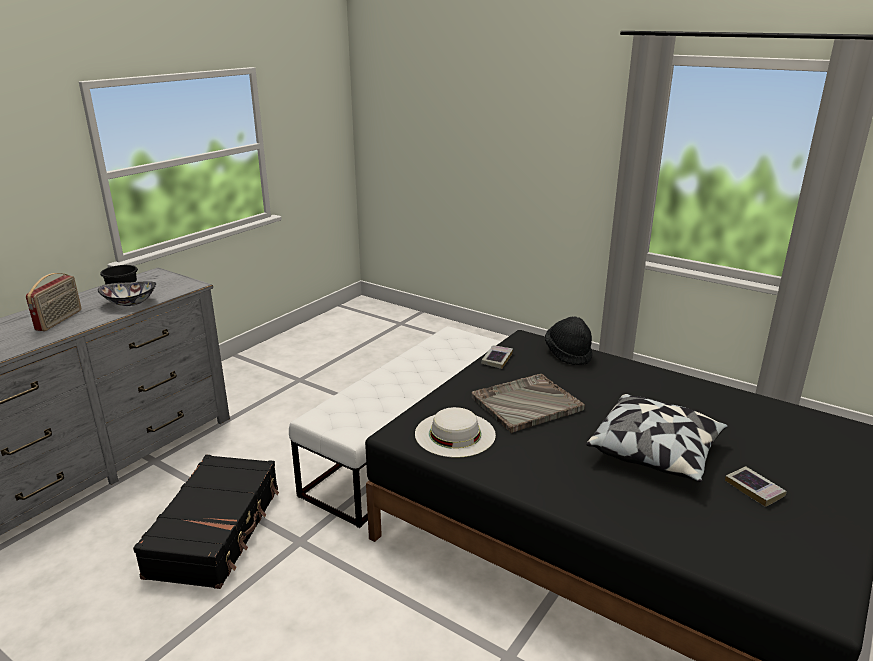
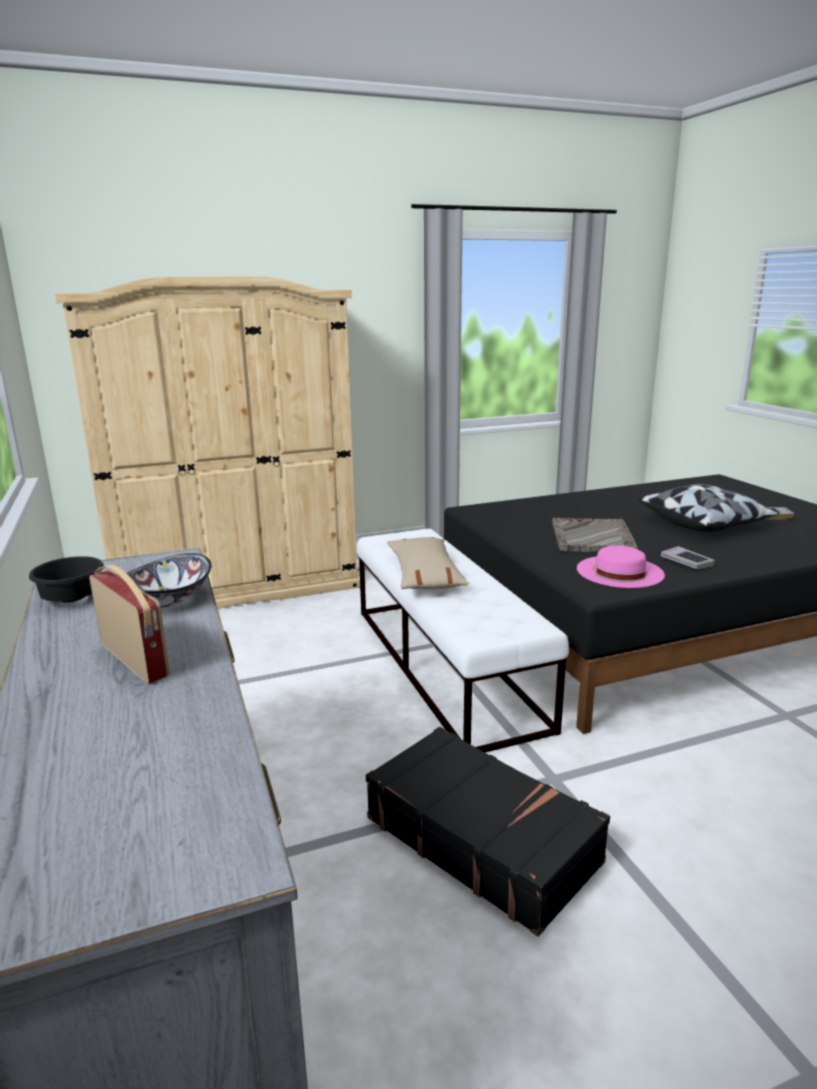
camera: 55 degrees left, 5 degrees down
white hat [415,407,496,458] -> pink hat [577,546,665,588]
book [481,345,513,369] -> book moved to [661,546,715,569]
black hat [545,317,592,365] -> none
none -> beige wardrobe [55,276,360,609]
none -> beige pillow [387,537,469,589]

